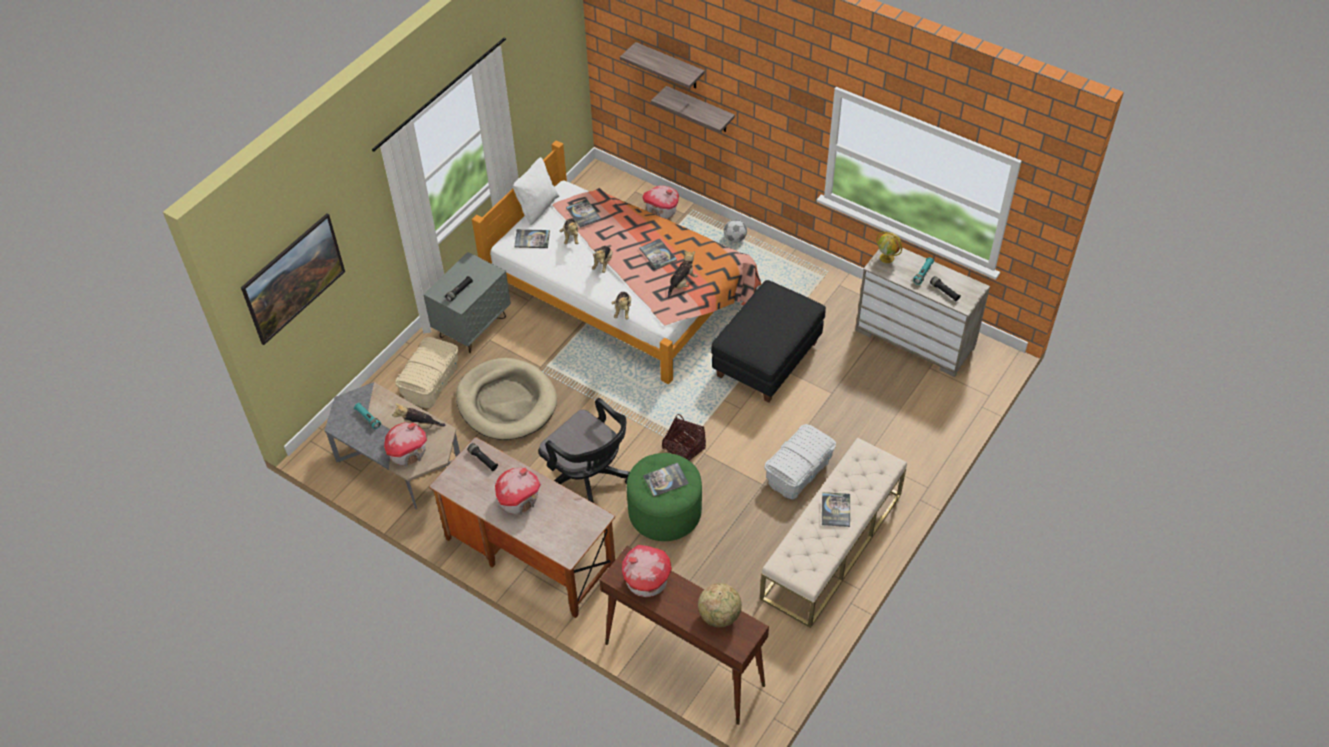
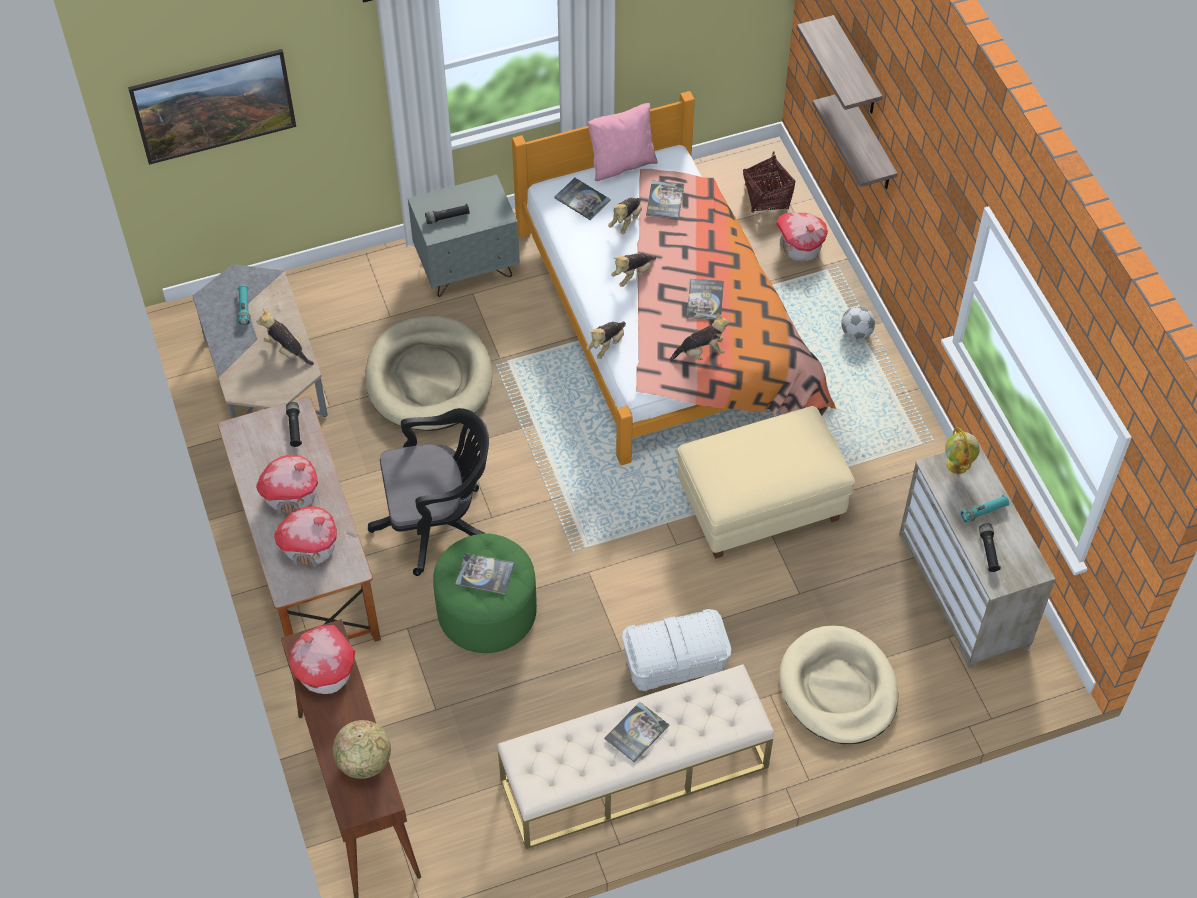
camera: 35 degrees right, 5 degrees up
toy house [384,422,427,467] -> toy house moved to [274,506,337,567]
beige storage box [396,337,458,408] -> none
white pillow [513,157,559,225] -> pink pillow [588,103,658,181]
black office chair [538,398,630,503] -> black office chair turned 90 degrees counterclockwise [368,408,489,576]
basket [662,414,706,461] -> basket moved to [743,152,795,212]
black ottoman [711,280,826,403] -> beige ottoman [677,406,855,559]
none -> beige dog bed [779,626,898,744]

